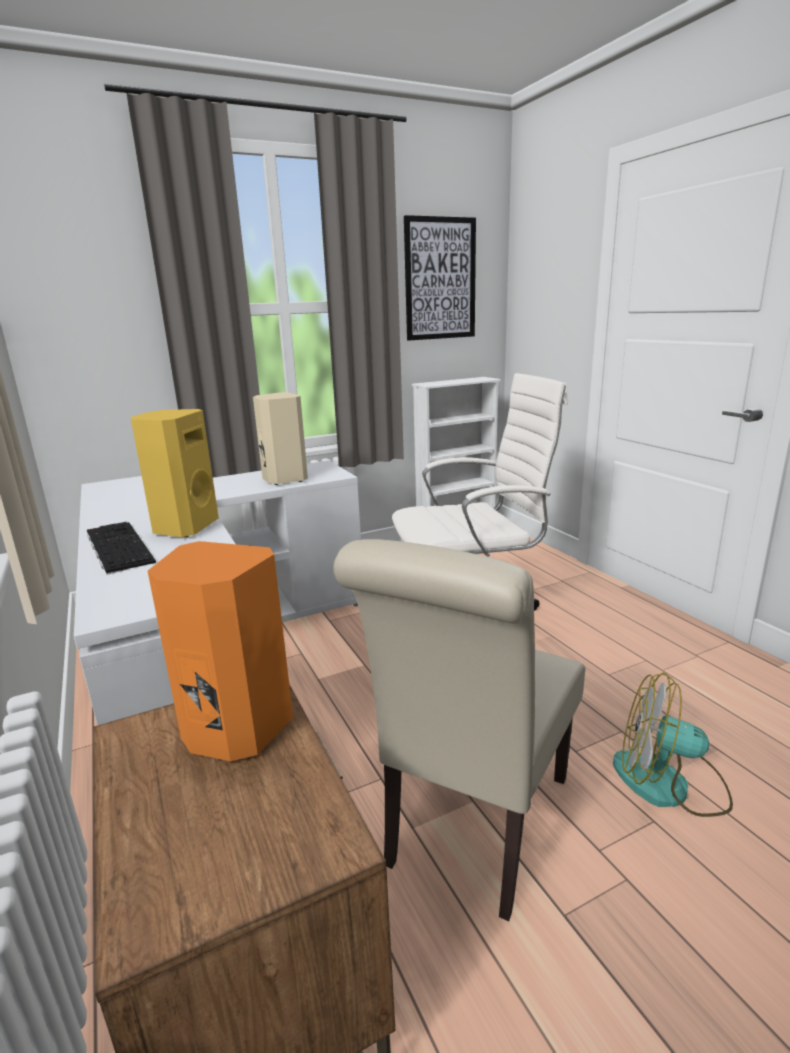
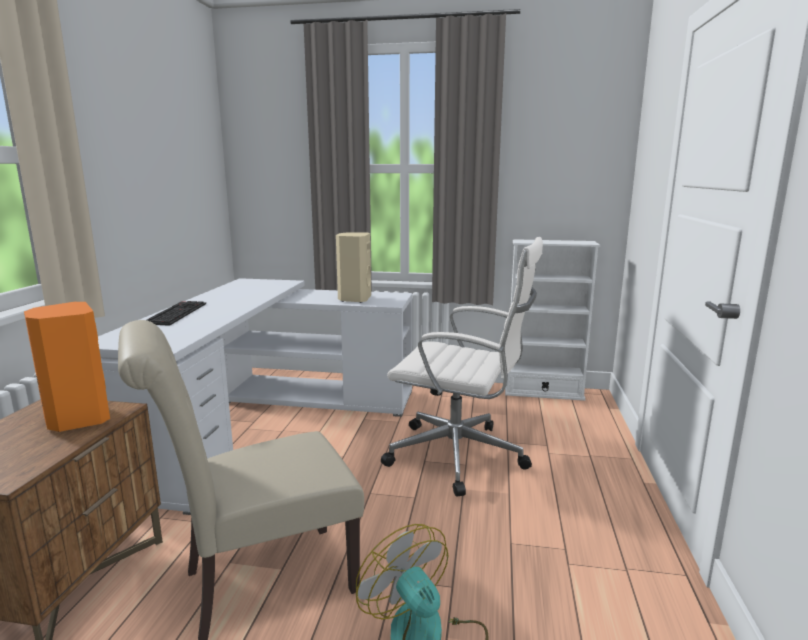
camera: 35 degrees right, 5 degrees down
yellow speaker [131,409,219,537] -> none
picture [404,215,476,341] -> none

